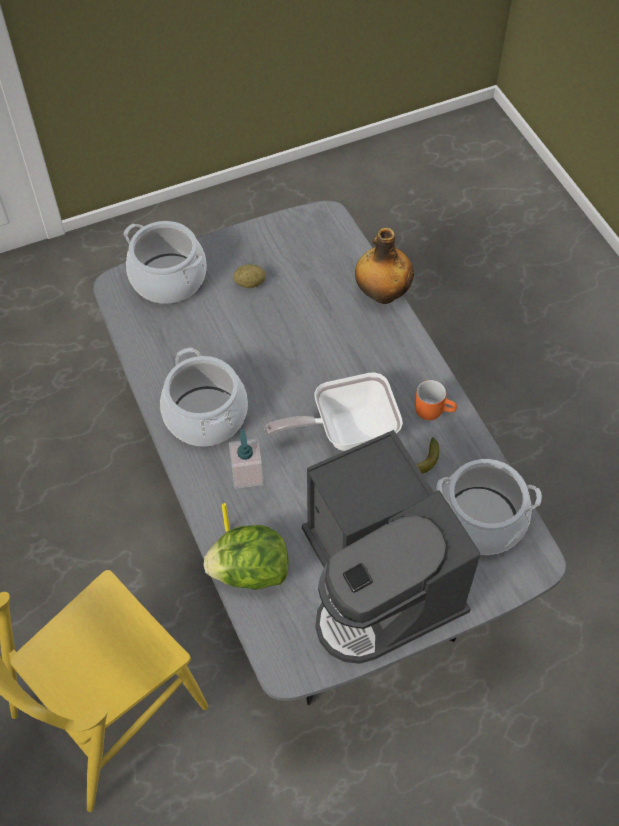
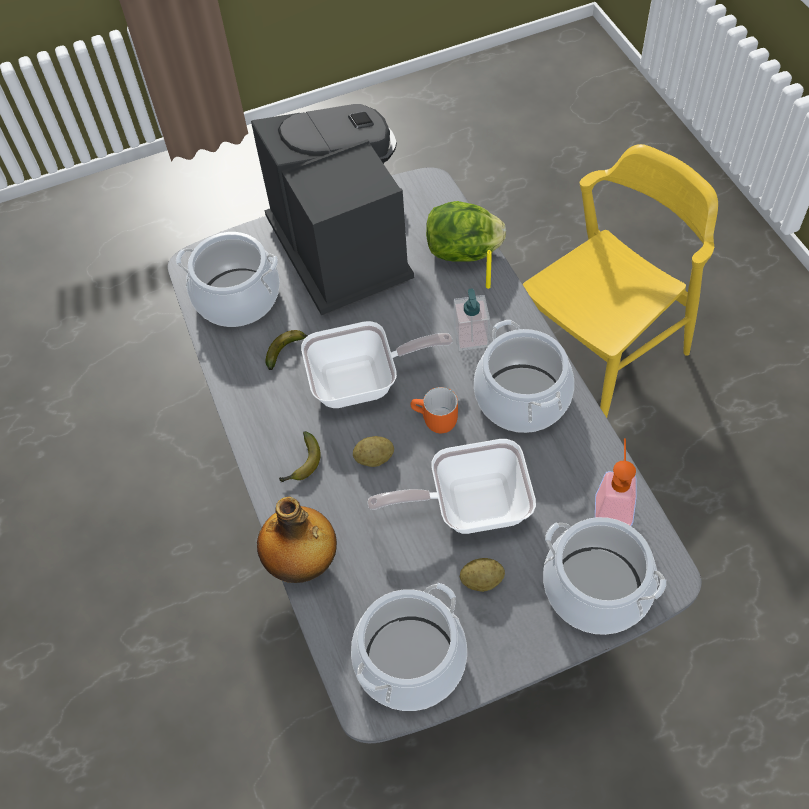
camera: 175 degrees left, 0 degrees up
orange mug [415,380,457,420] -> orange mug moved to [410,387,458,433]
none -> banana [279,431,321,483]
none -> cooking pot [351,583,467,711]
none -> potato [353,436,394,467]
none -> frying pan [368,439,536,534]
none -> soap dispenser [595,438,637,526]

